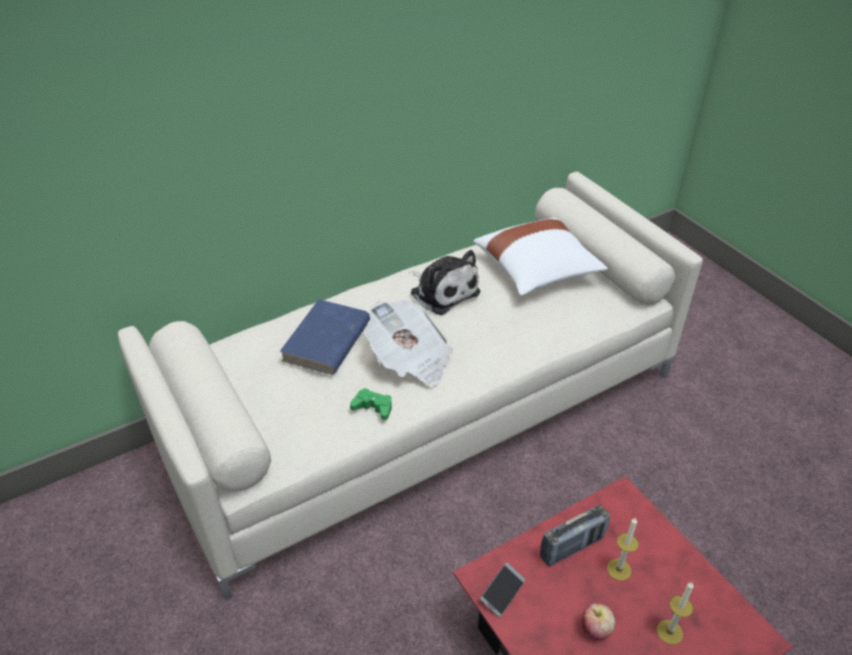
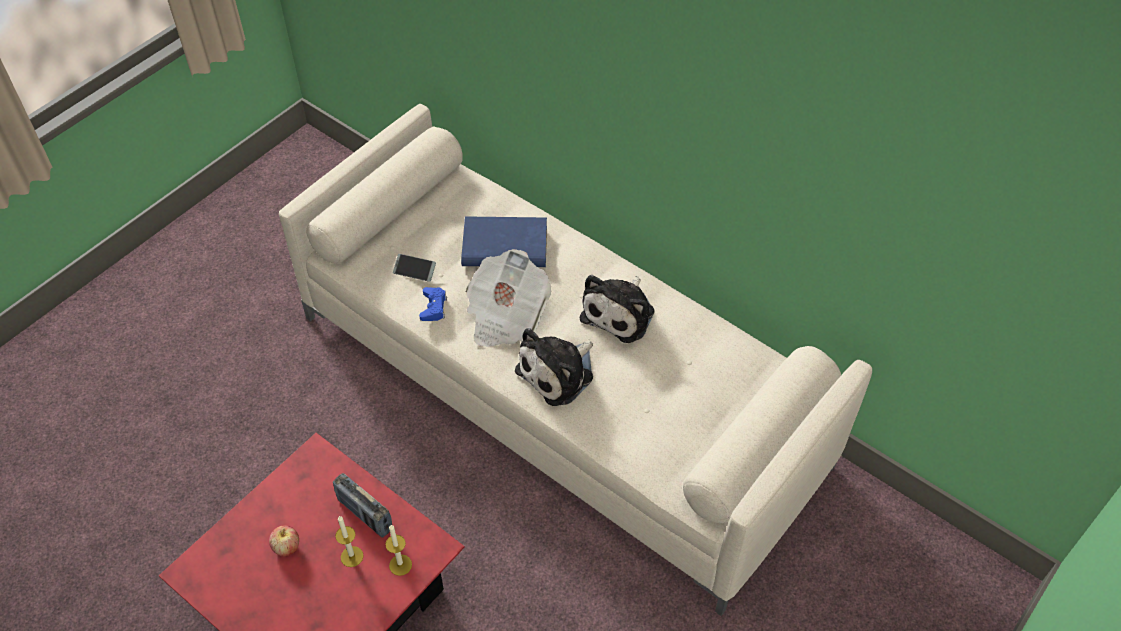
camera: 70 degrees right, 10 degrees up
green game controller [350,388,392,420] -> blue game controller [419,287,447,321]
white pillow [473,217,608,296] -> none
phone [480,563,525,617] -> phone moved to [393,254,436,282]
candle [657,582,694,645] -> candle moved to [385,525,412,576]
none -> plush toy [515,328,593,406]

